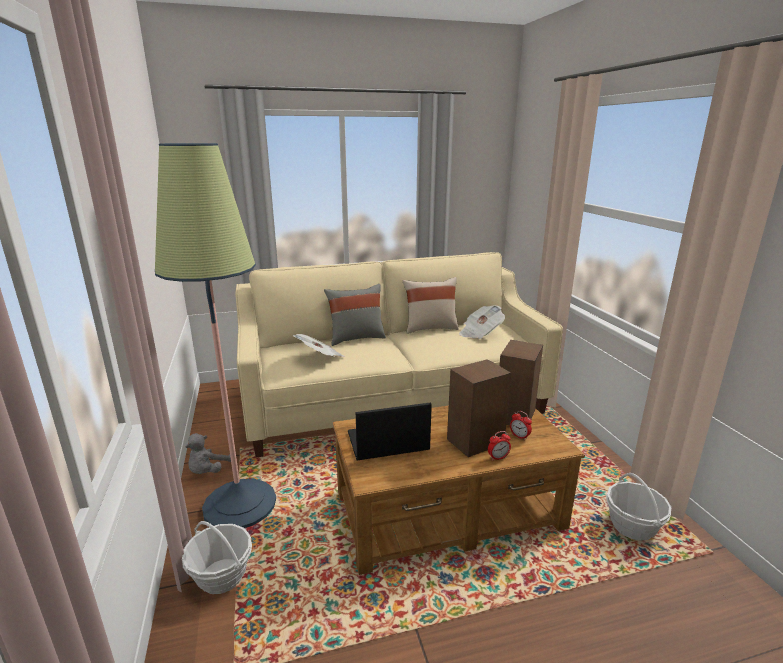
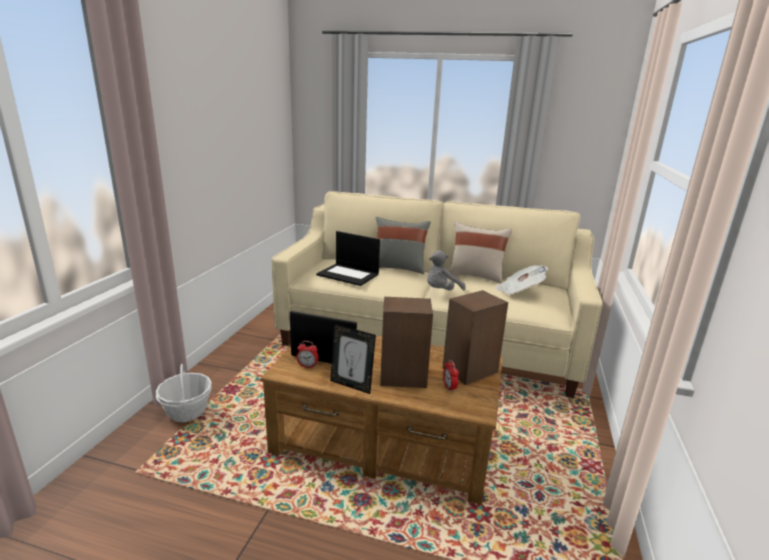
camera: 30 degrees right, 0 degrees up
floor lamp [155,143,276,528] -> none
grey plush toy [186,433,231,474] -> grey plush toy moved to [427,250,466,291]
newspaper [292,334,345,357] -> laptop [316,231,380,286]
alarm clock [488,431,511,461] -> alarm clock moved to [297,341,319,369]
basket [606,473,672,541] -> none
none -> picture frame [330,324,376,394]

